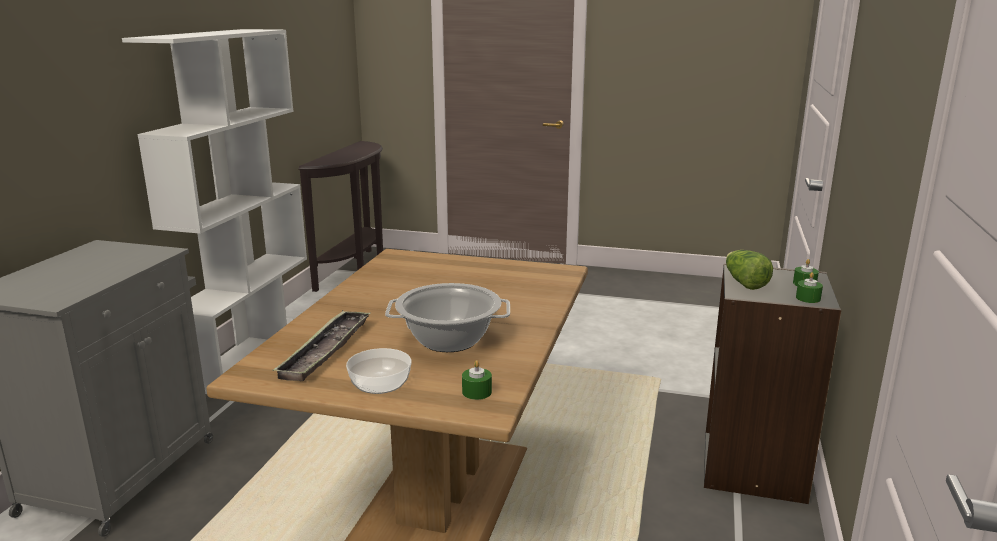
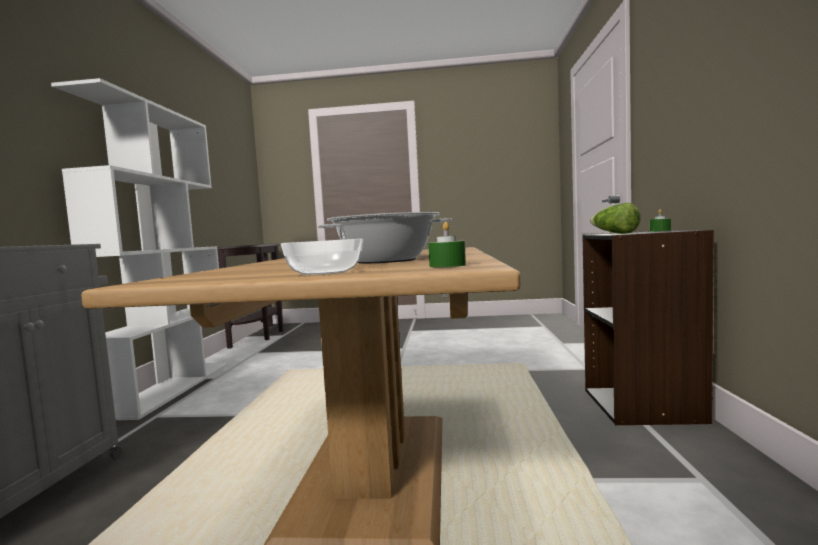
camera: 10 degrees left, 15 degrees down
tray [272,310,370,381] -> none
green candle [796,272,823,303] -> none

